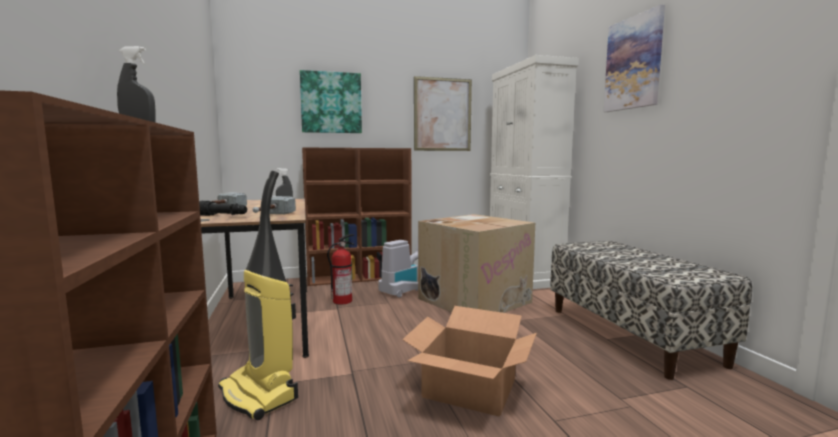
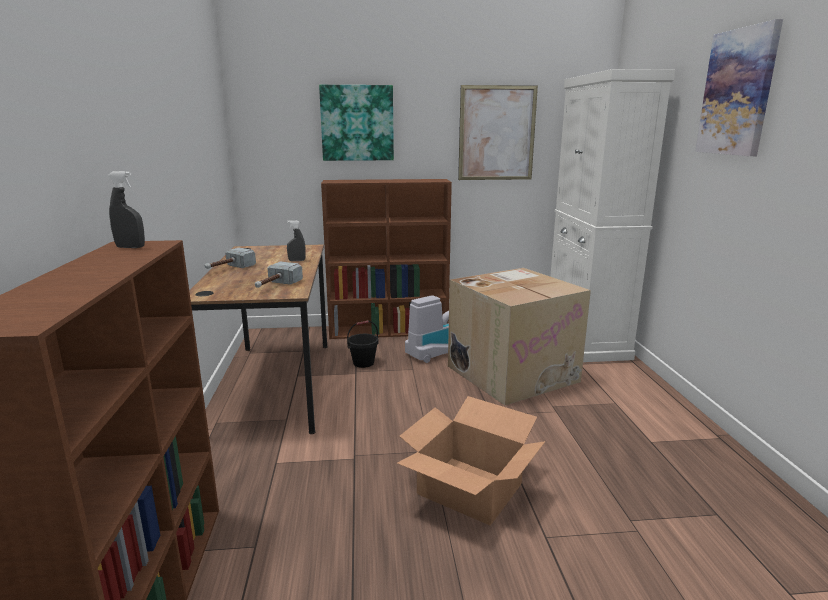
camera: 10 degrees right, 10 degrees up
black flashlight [199,201,247,216] -> none
vacuum cleaner [218,171,298,420] -> none
fire extinguisher [327,234,354,305] -> black bucket [347,321,379,368]
bench [550,241,752,380] -> none

